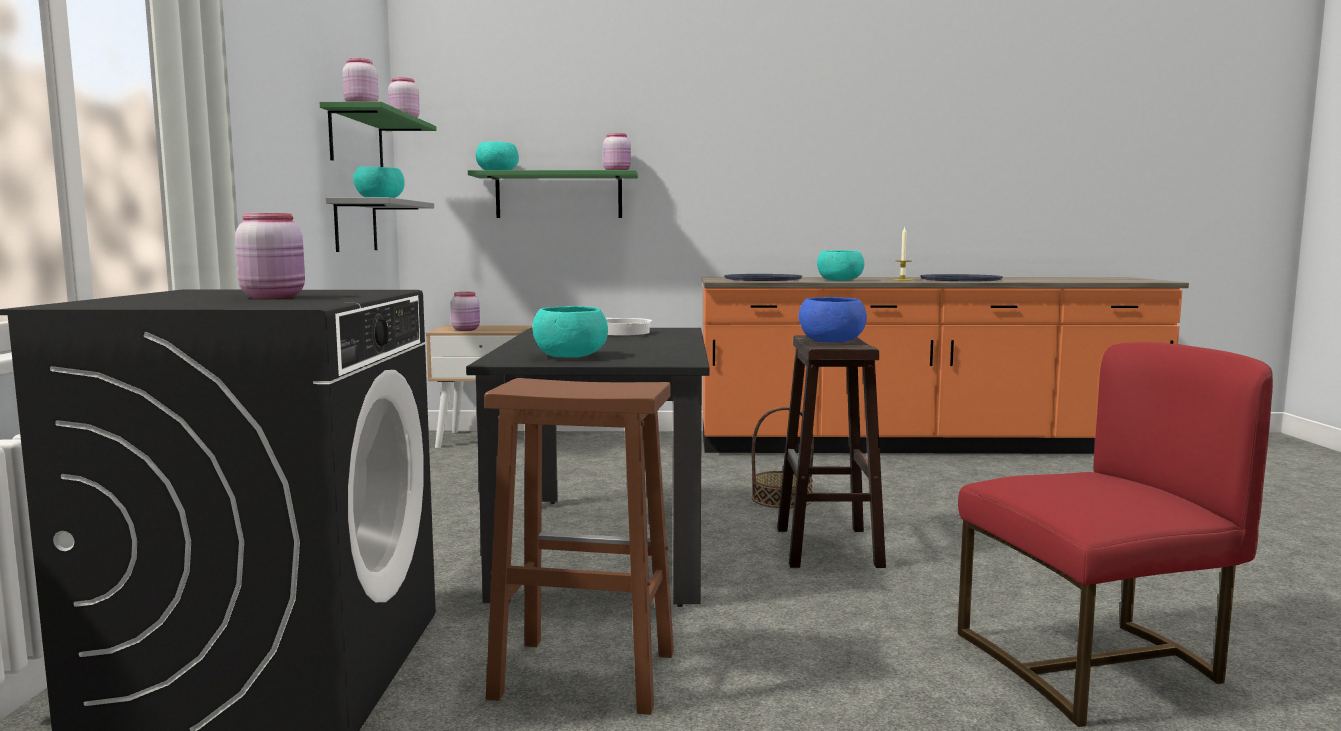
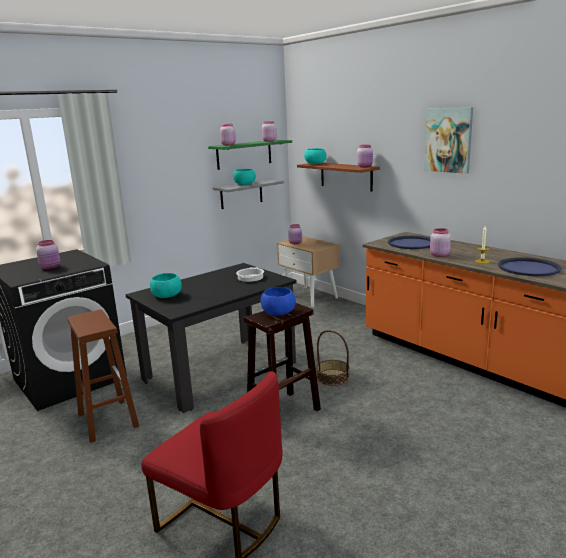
camera: 50 degrees right, 10 degrees up
green shelf [468,170,638,218] -> brown shelf [297,163,380,192]
turquoise bowl [817,250,864,281] -> pink jar [430,228,451,257]
none -> picture [424,107,473,174]

